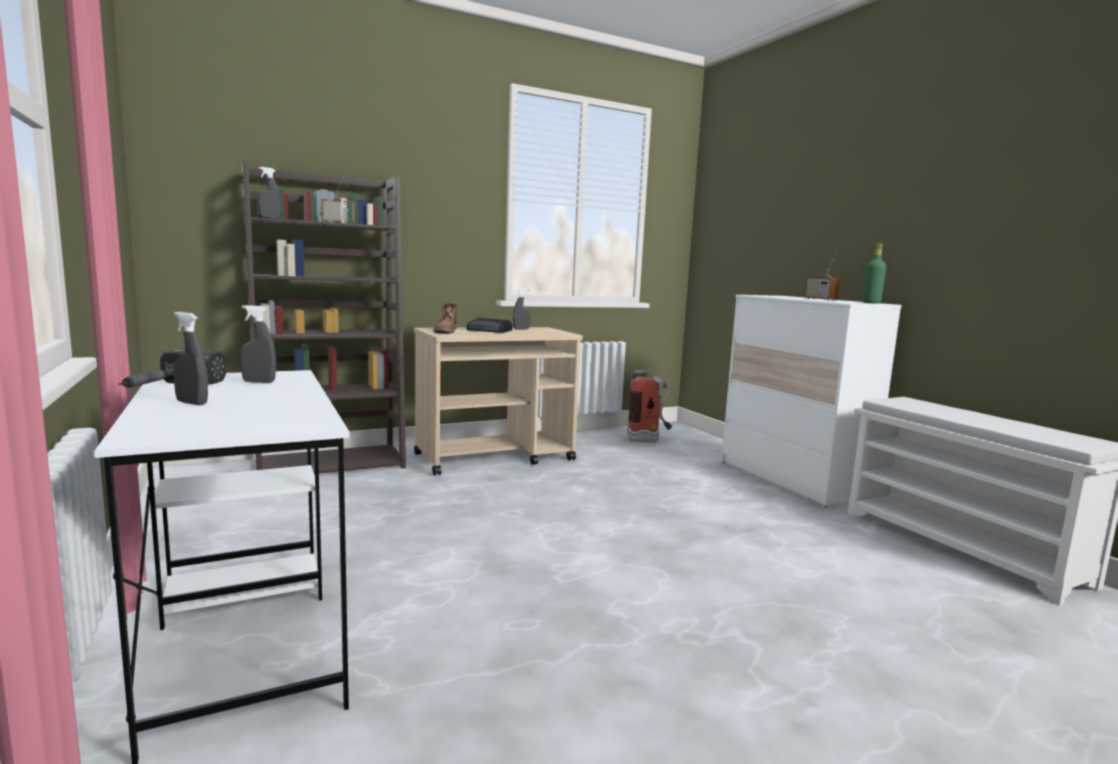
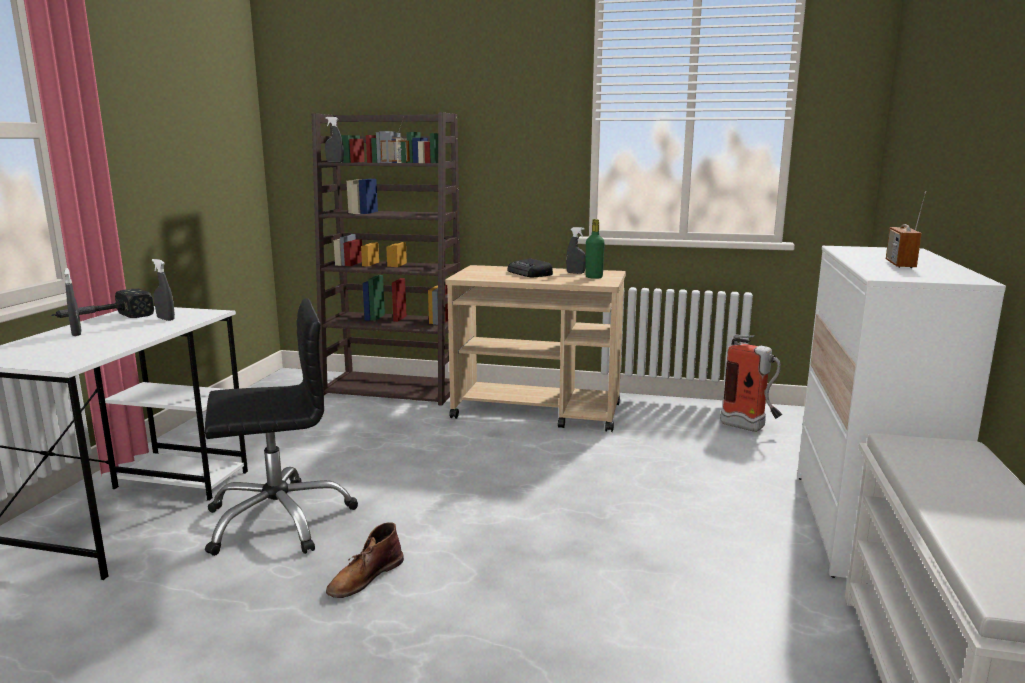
camera: 40 degrees right, 5 degrees up
brown boot [433,303,457,334] -> brown boot moved to [326,522,404,598]
green bottle [862,243,886,304] -> green bottle moved to [585,219,605,279]
none -> black office chair [205,298,358,556]

